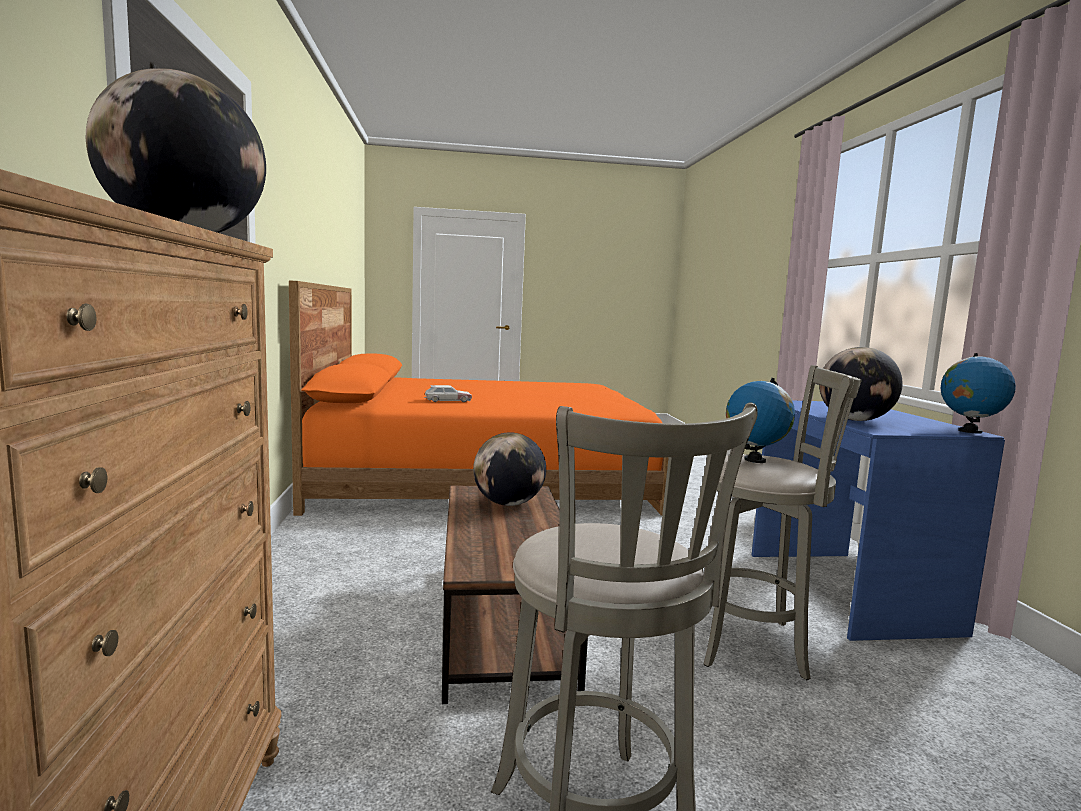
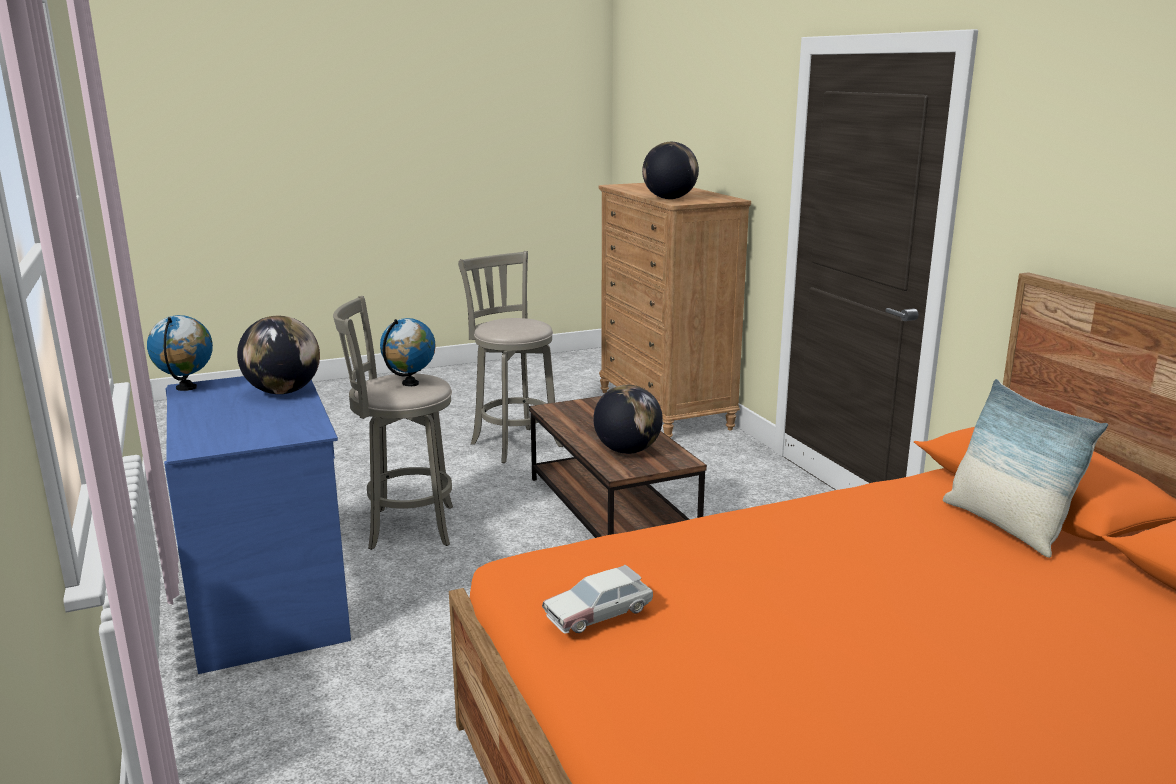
camera: 165 degrees right, 10 degrees up
toy car [424,385,472,402] -> toy car moved to [542,565,653,634]
none -> pillow [943,379,1108,558]

